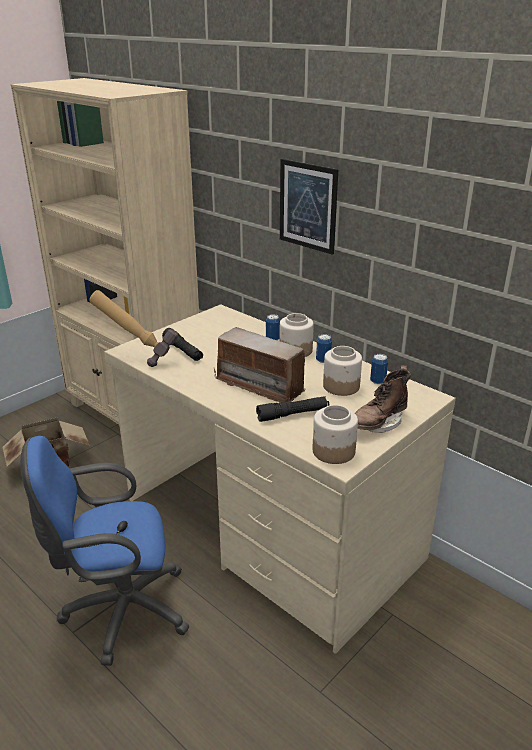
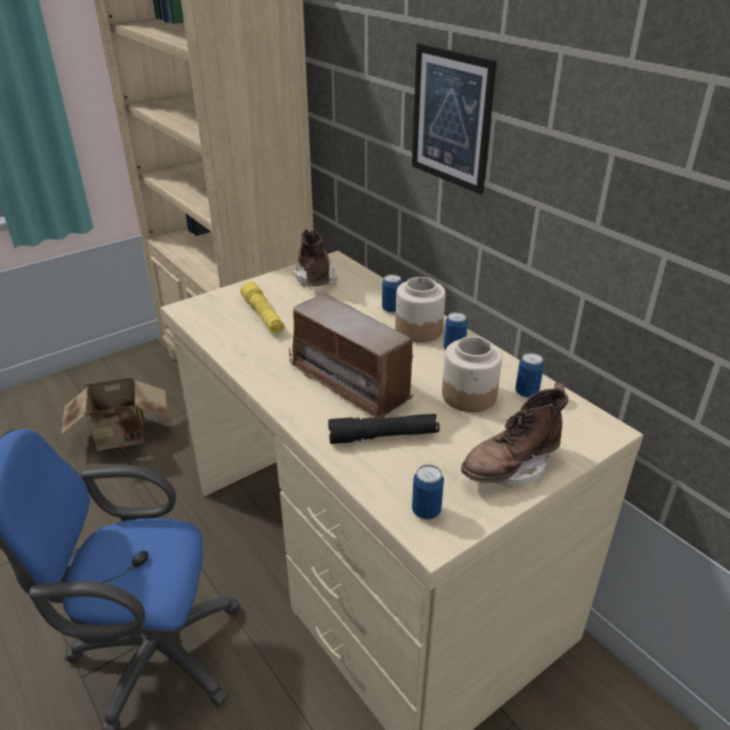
camera: 10 degrees right, 5 degrees up
hammer [89,290,178,367] -> none
black flashlight [162,328,203,361] -> yellow flashlight [240,281,284,333]
jar [313,405,358,464] -> can [412,465,444,520]
none -> brown boot [293,229,337,288]

